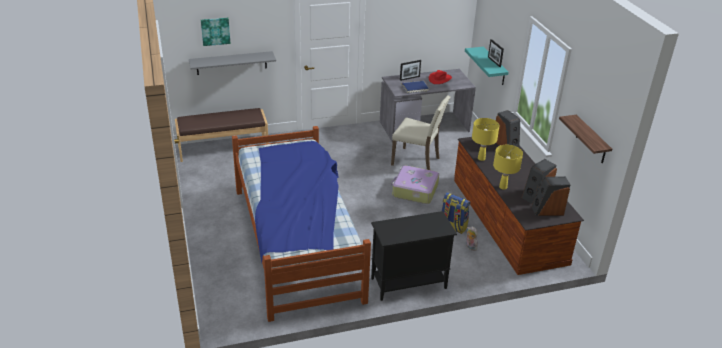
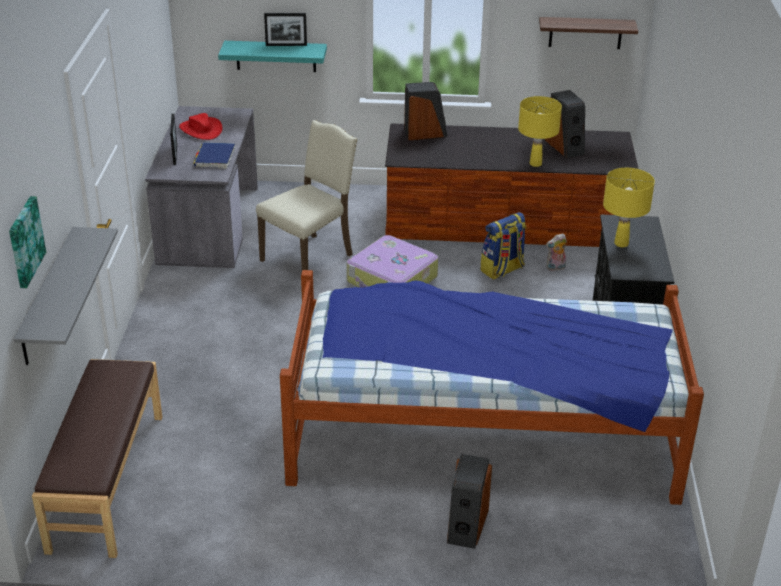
camera: 70 degrees left, 0 degrees up
yellow table lamp [472,118,500,161] -> yellow table lamp moved to [603,168,655,247]
speaker [531,176,570,216] -> speaker moved to [447,454,492,549]

